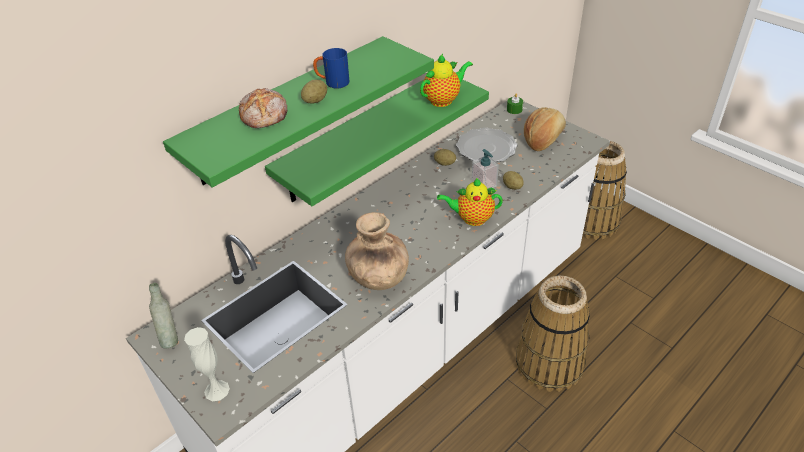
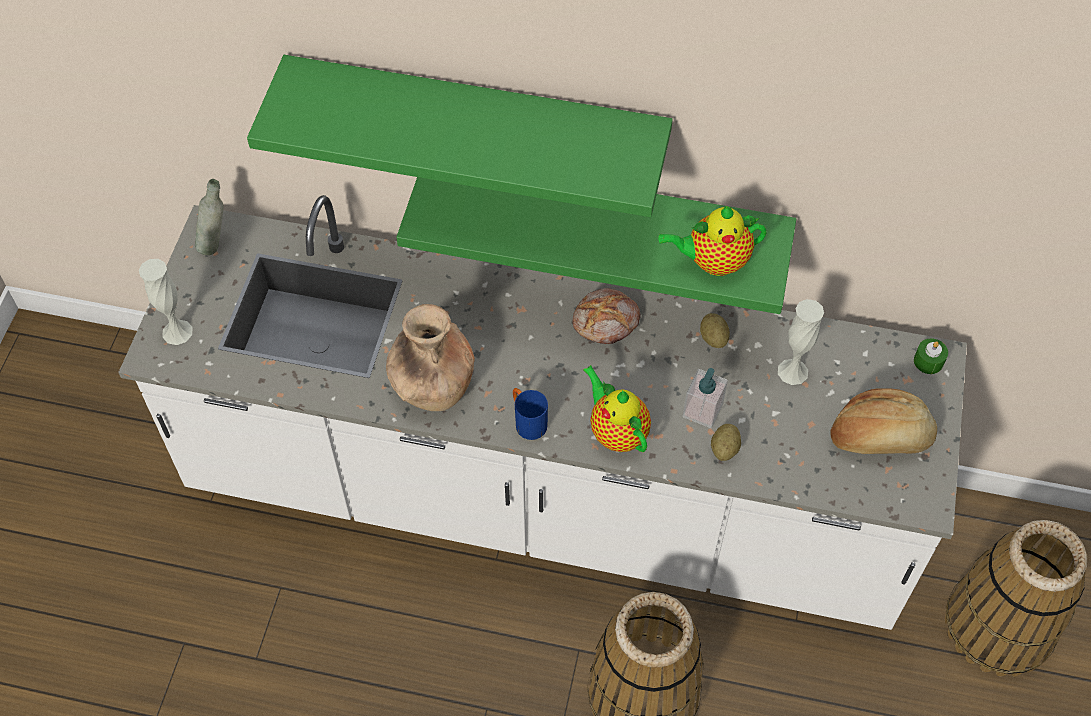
camera: 55 degrees right, 15 degrees up
bread [239,88,287,128] -> bread moved to [572,288,641,344]
potato [301,80,327,103] -> none
blue mug [313,48,350,89] -> blue mug moved to [513,388,548,440]
teapot [420,54,473,107] -> teapot turned 150 degrees clockwise [658,206,767,276]
plate [456,128,518,162] -> white vase [778,299,824,385]

